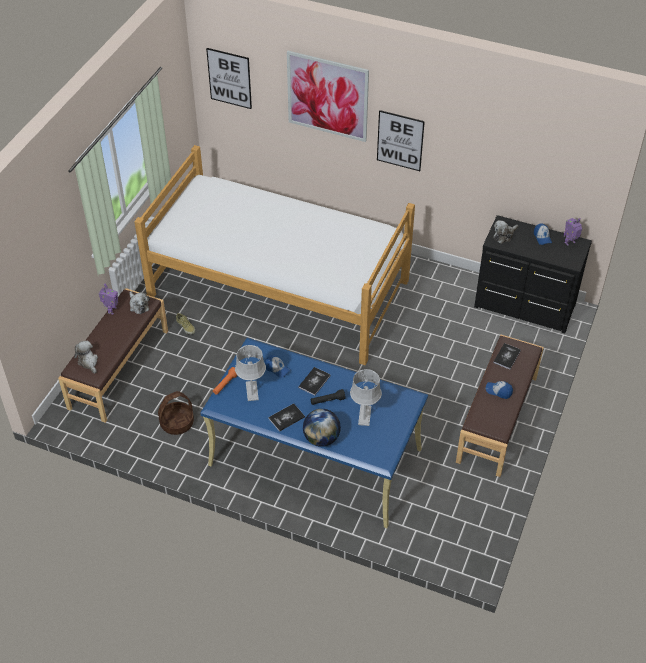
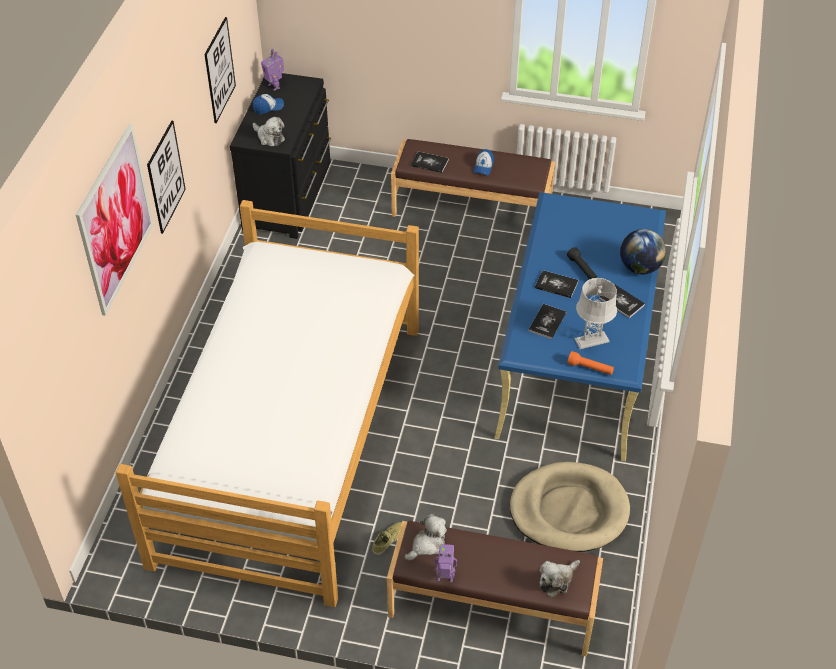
camera: 100 degrees left, 0 degrees up
basket [158,391,194,435] -> beige dog bed [510,462,630,552]
picture [206,48,252,109] -> picture moved to [205,17,236,123]
cap [265,355,291,378] -> book [529,304,566,339]
grey table lamp [350,369,382,426] -> none

